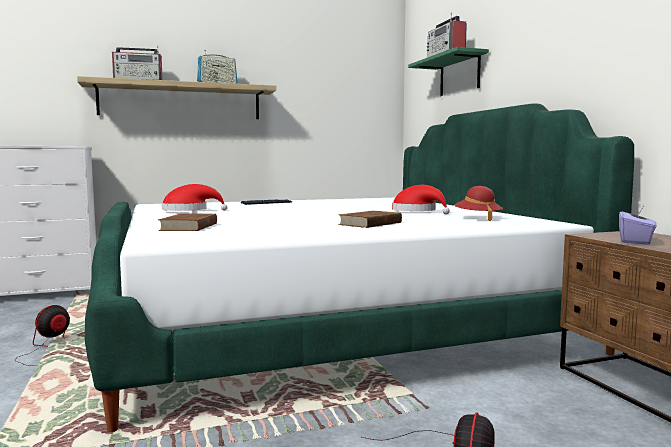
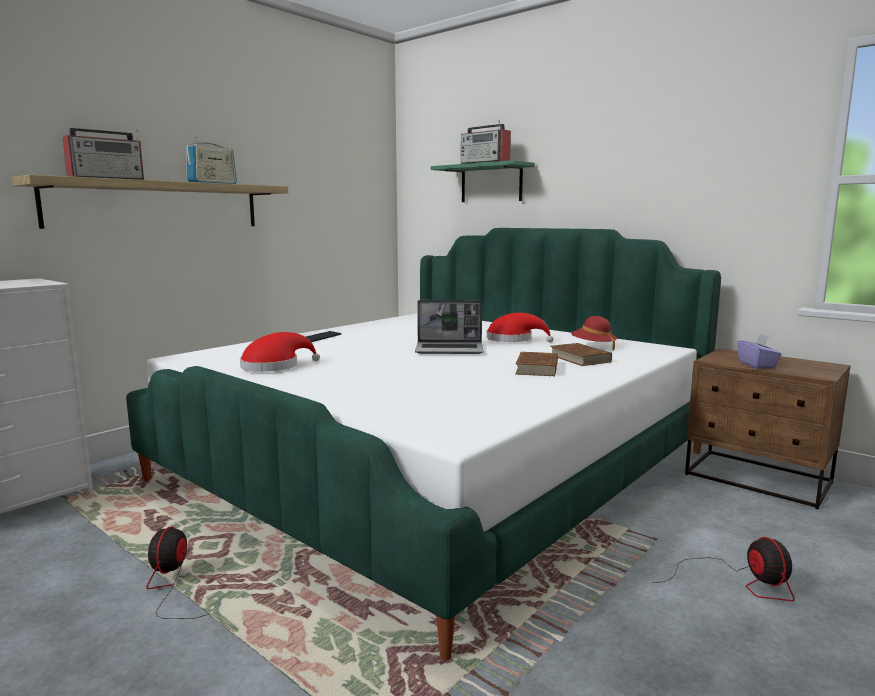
camera: 30 degrees left, 5 degrees up
brown book [158,213,217,231] -> brown book moved to [551,343,612,366]
none -> laptop [415,300,484,354]

